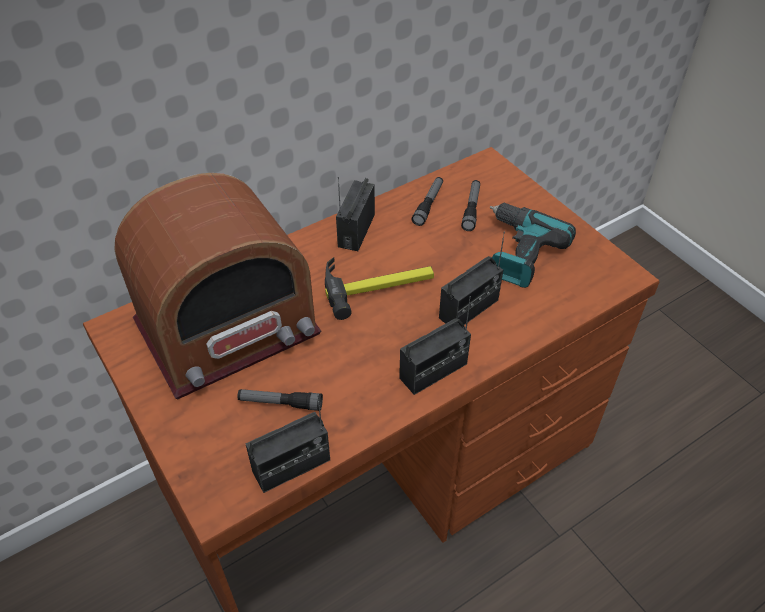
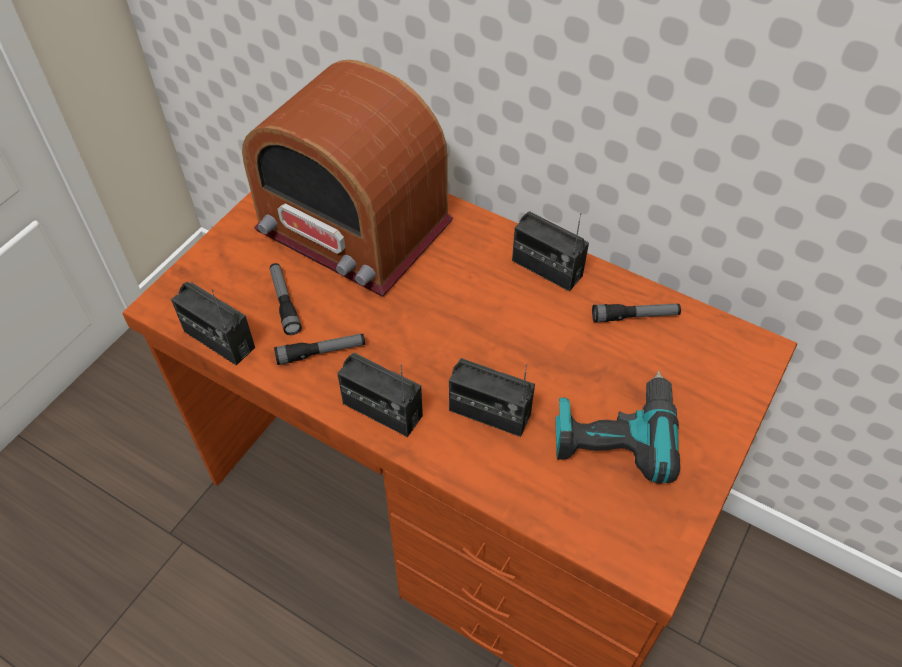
camera: 65 degrees right, 5 degrees up
hammer [325,257,434,320] -> none
radio [336,177,375,251] -> radio turned 135 degrees counterclockwise [512,211,589,291]
flashlight [461,180,480,231] -> flashlight moved to [274,334,365,365]

